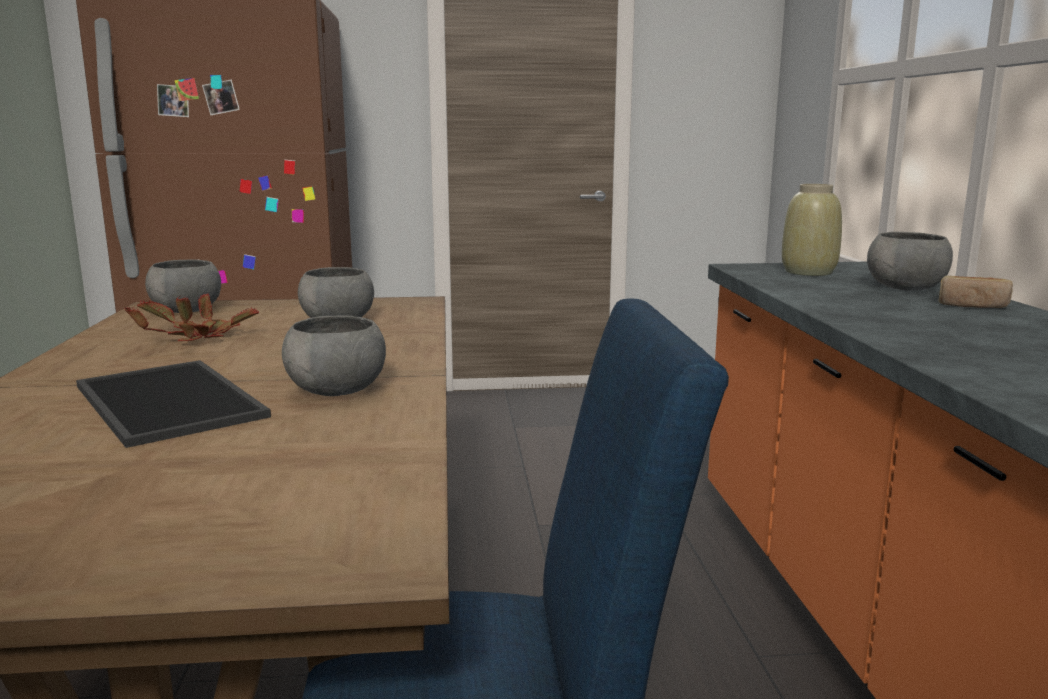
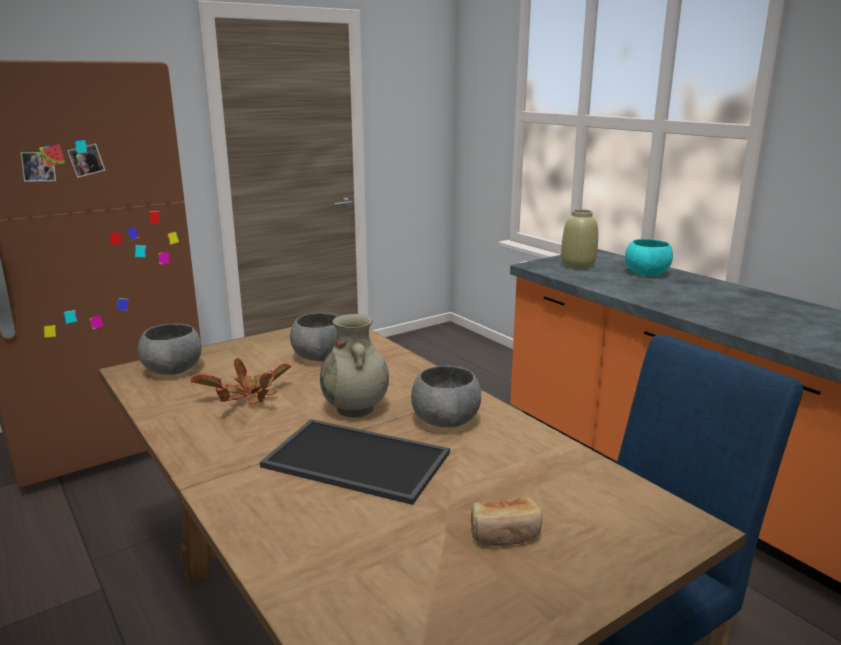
camera: 30 degrees left, 5 degrees up
grey bowl [867,232,953,291] -> turquoise bowl [625,239,673,276]
bread [938,276,1013,308] -> bread moved to [471,497,542,546]
none -> beige vase [320,314,389,417]

